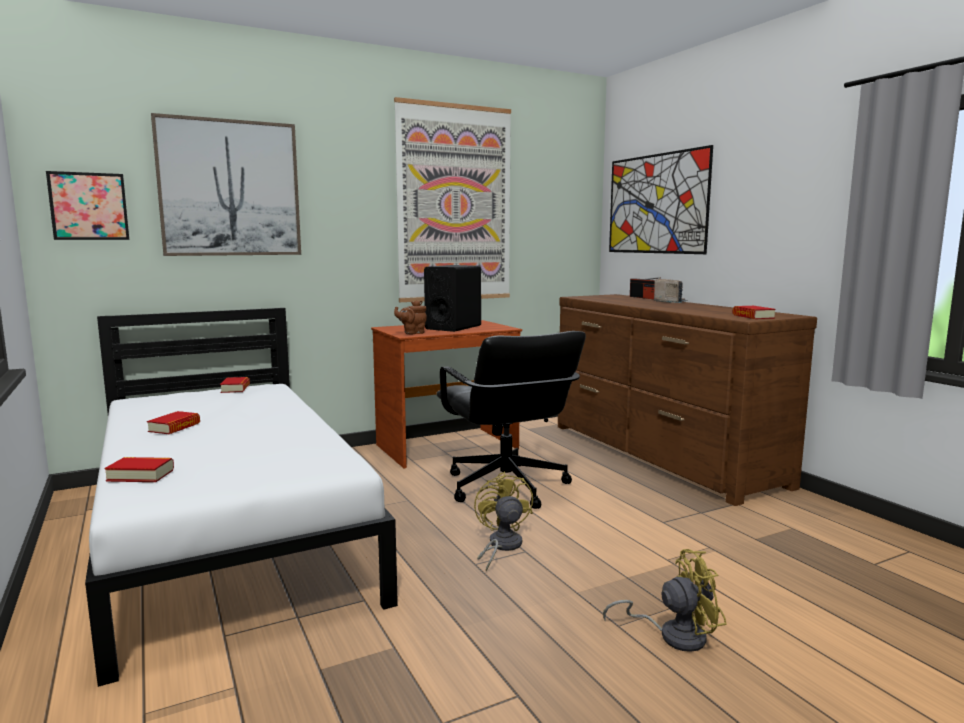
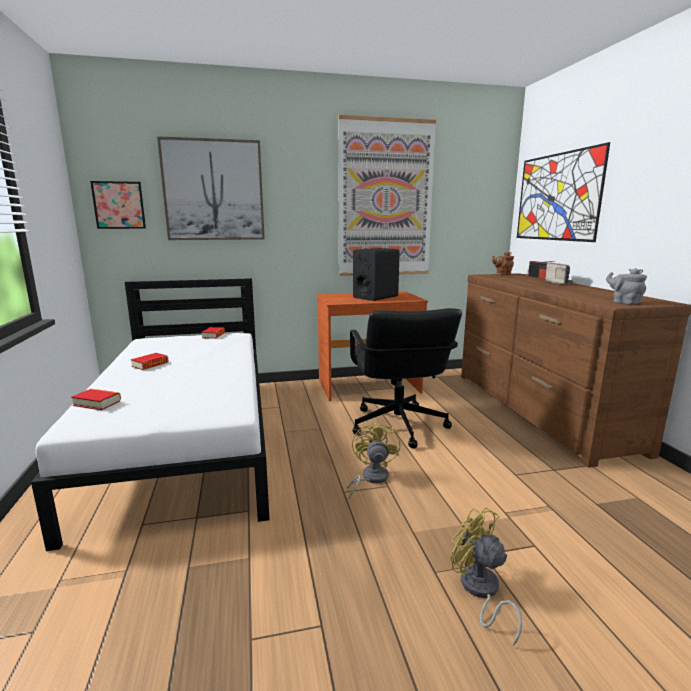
camera: 15 degrees right, 5 degrees up
brown teapot [394,300,427,334] -> brown teapot moved to [492,252,514,275]
yellow fan [603,549,726,652] -> yellow fan turned 135 degrees counterclockwise [450,507,522,646]
book [732,306,776,319] -> grey teapot [606,268,647,304]

